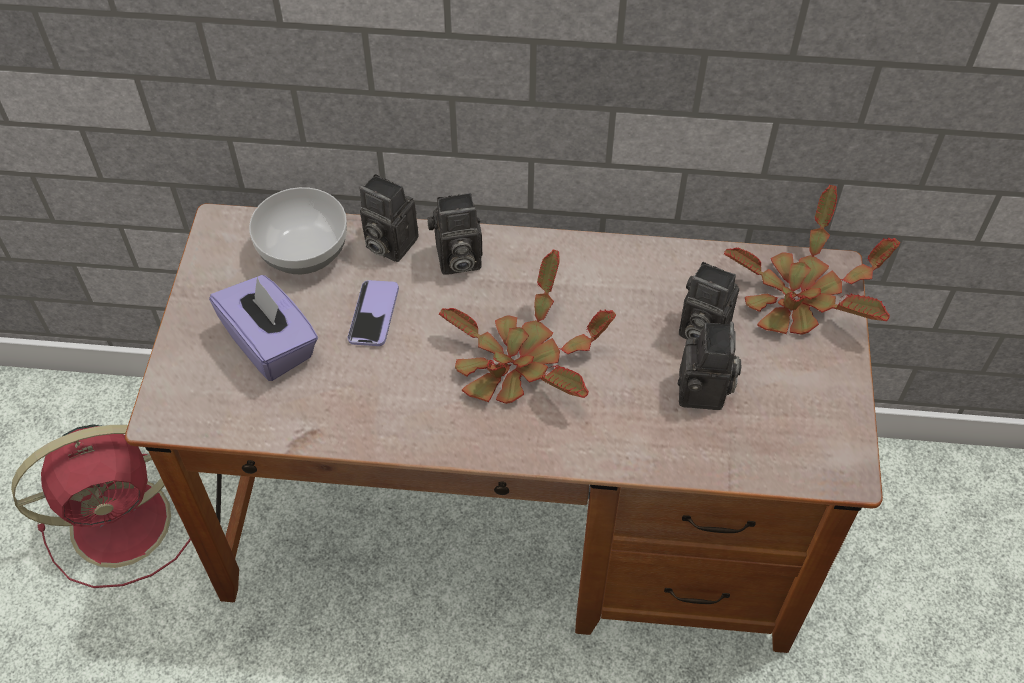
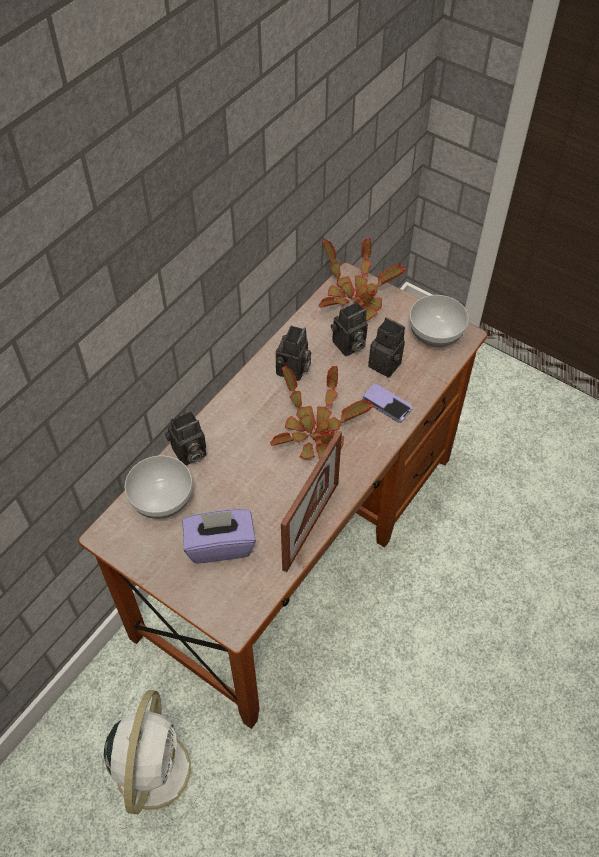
camera: 60 degrees left, 0 degrees up
red fan [11,425,191,588] -> white fan [101,690,207,829]
phone [348,280,399,346] -> phone moved to [362,384,413,423]
camera [427,193,482,275] -> camera moved to [276,326,311,381]
none -> picture frame [281,431,342,572]
none -> bowl [410,295,469,347]

